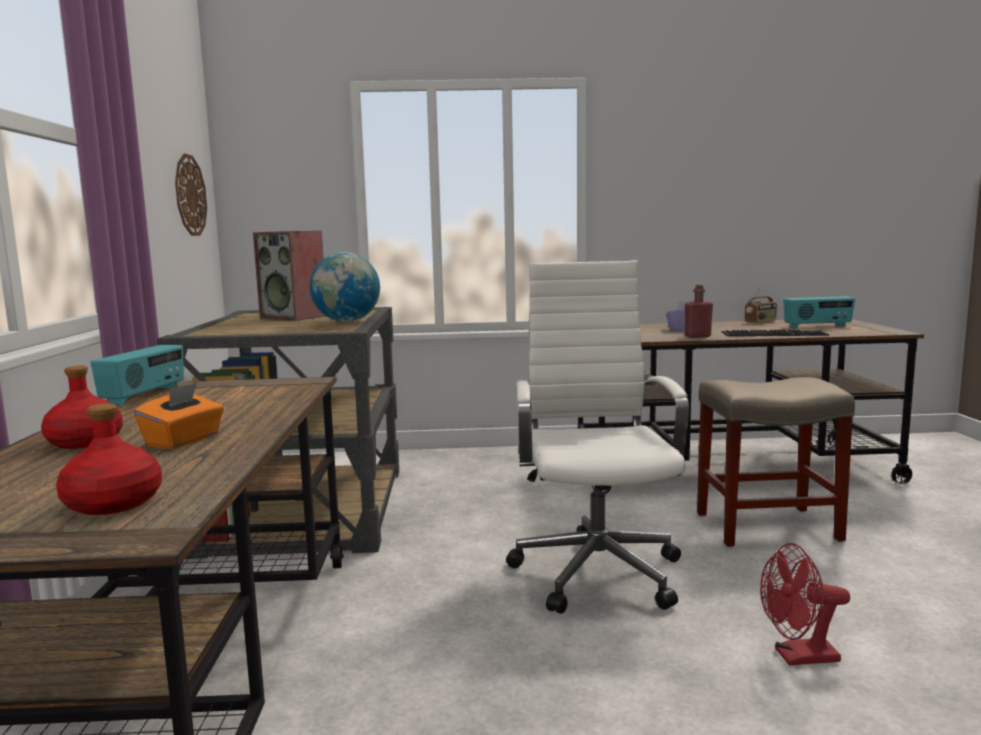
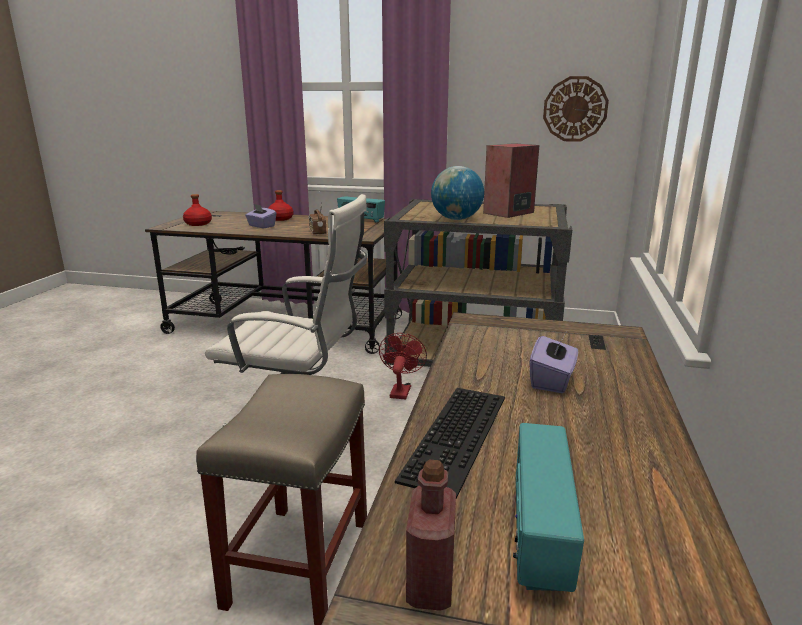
camera: 105 degrees right, 10 degrees up
orange tissue box [134,383,224,449] -> purple tissue box [245,204,276,228]
red bottle [685,285,713,338] -> red bottle moved to [406,460,456,611]
radio [744,285,777,323] -> radio moved to [308,202,326,235]
red fan [760,543,850,666] -> red fan moved to [379,333,427,400]

